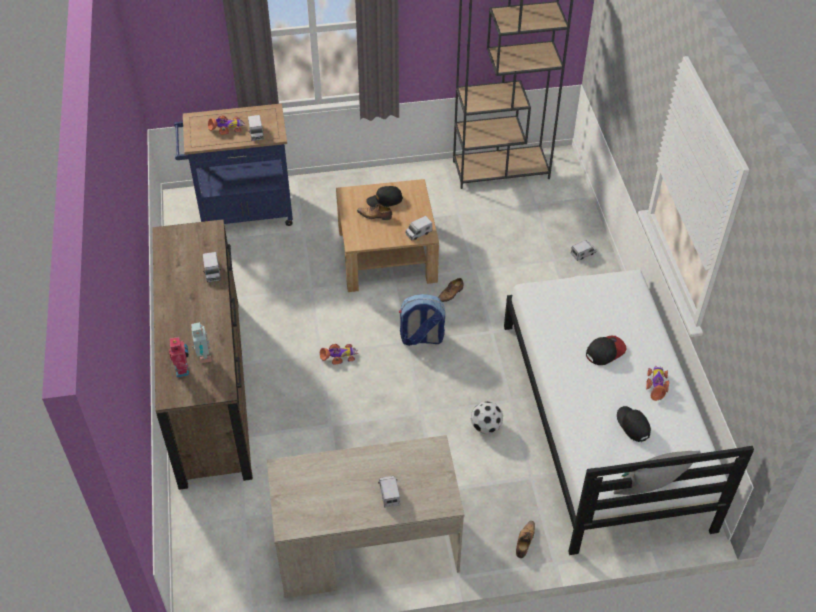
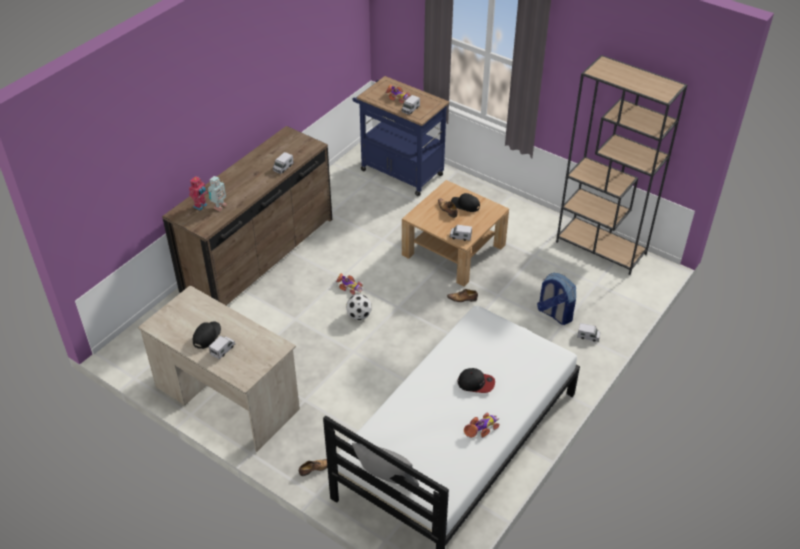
camera: 45 degrees right, 5 degrees down
backpack [399,294,445,346] -> backpack moved to [537,273,576,325]
football [471,401,503,434] -> football moved to [346,294,371,320]
black cap [617,406,651,442] -> black cap moved to [193,321,221,349]

